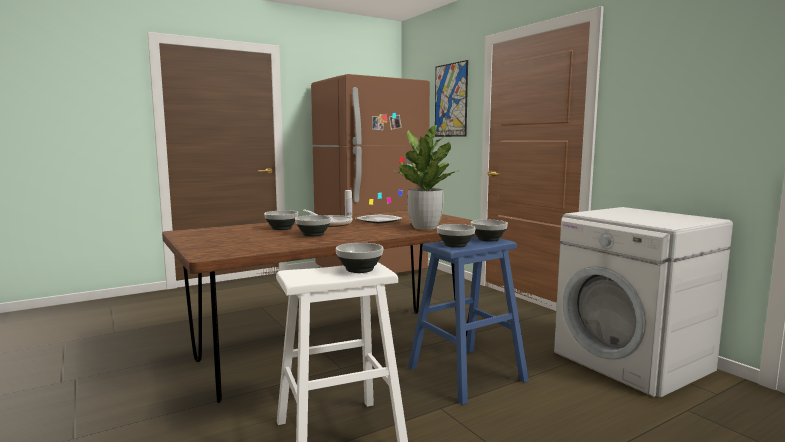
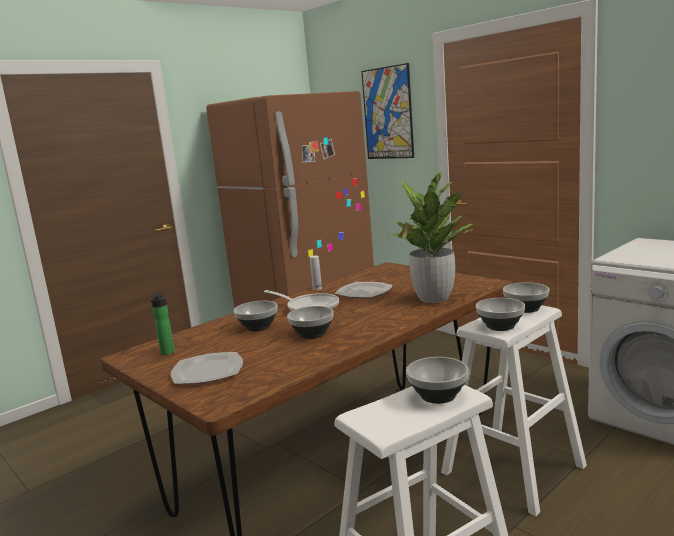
camera: 10 degrees left, 5 degrees up
blue stool [408,236,529,405] -> white stool [441,305,587,516]
none -> bottle [151,293,175,355]
none -> plate [171,352,243,384]

